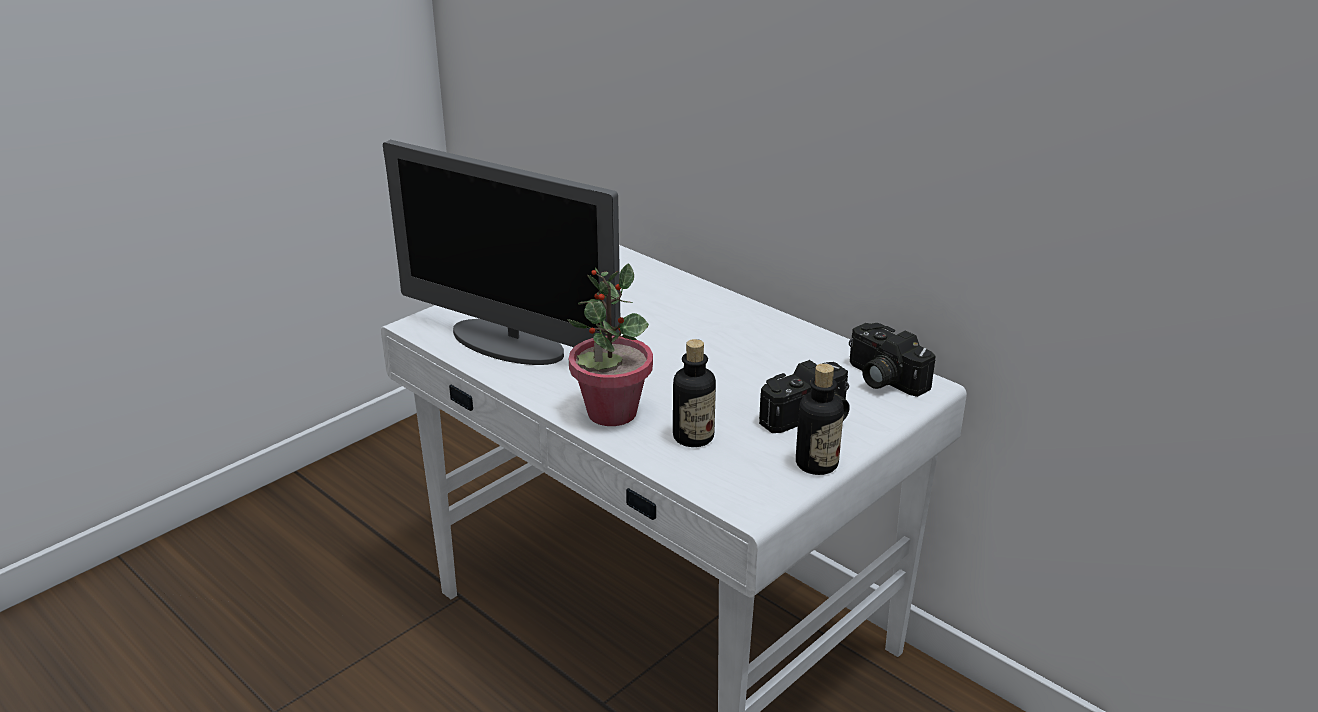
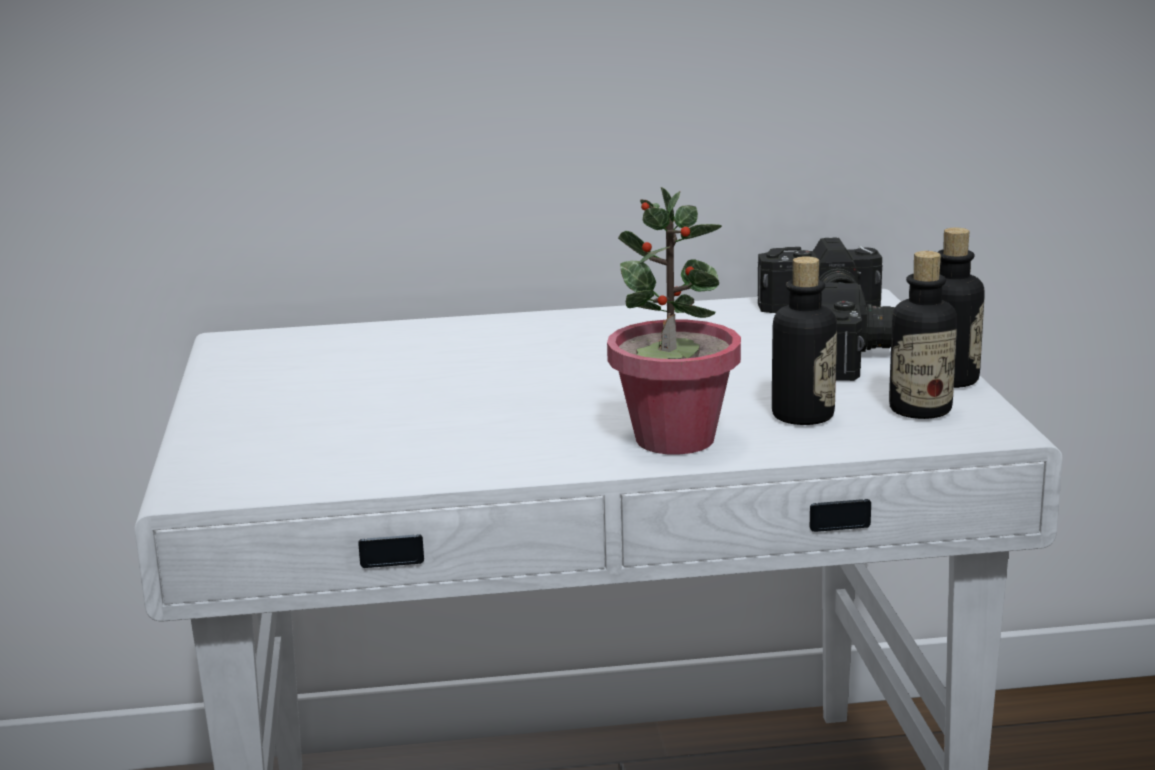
camera: 50 degrees left, 10 degrees down
monitor [383,140,621,365] -> none
none -> bottle [889,251,957,419]

